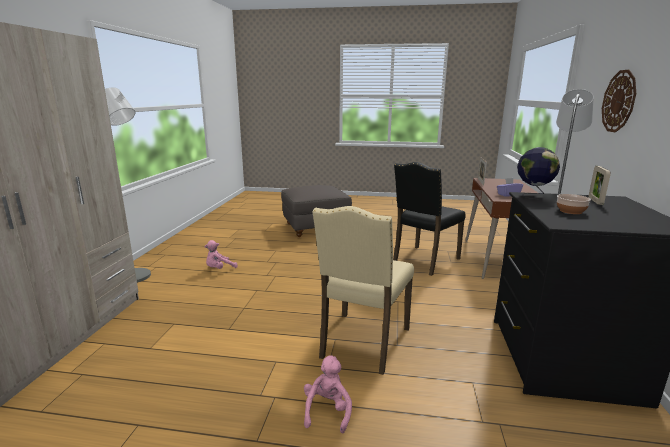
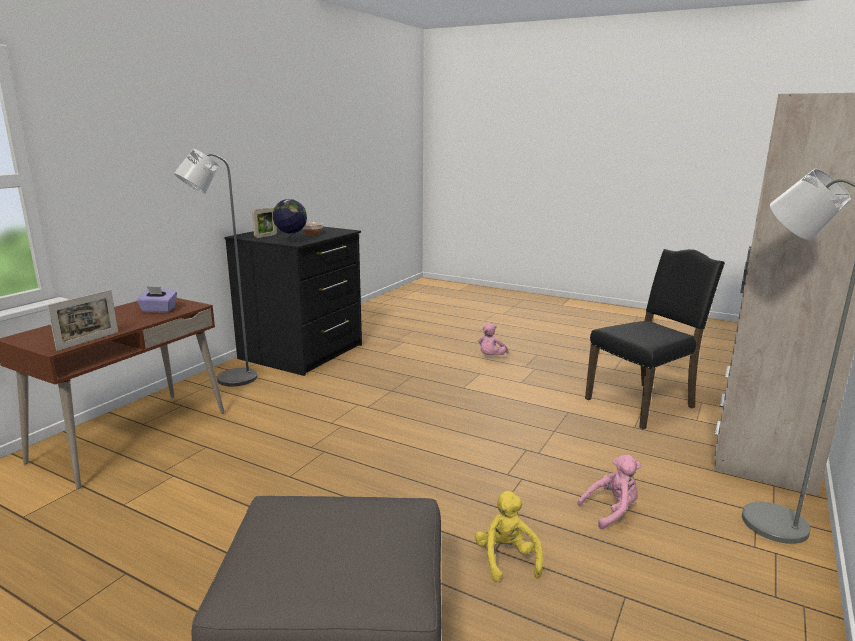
camera: 160 degrees left, 0 degrees up
beige chair [312,206,414,375] -> none
black chair [393,162,466,276] -> black chair moved to [585,249,725,429]
wall clock [602,70,636,132] -> none
none -> yellow plush toy [475,491,543,582]

